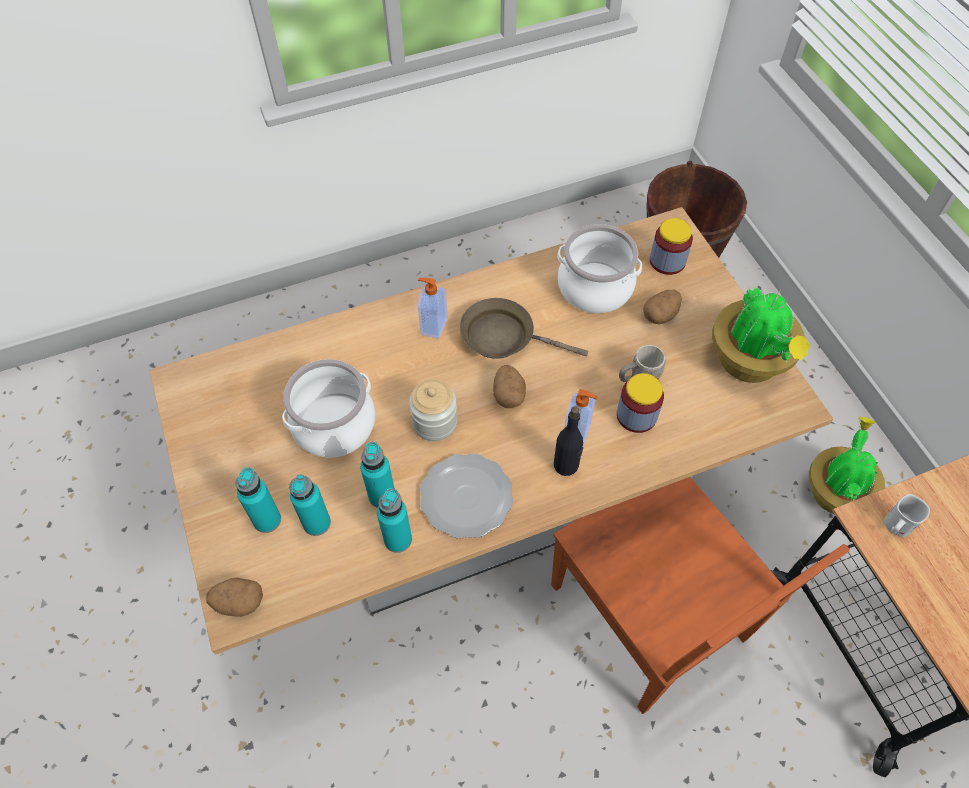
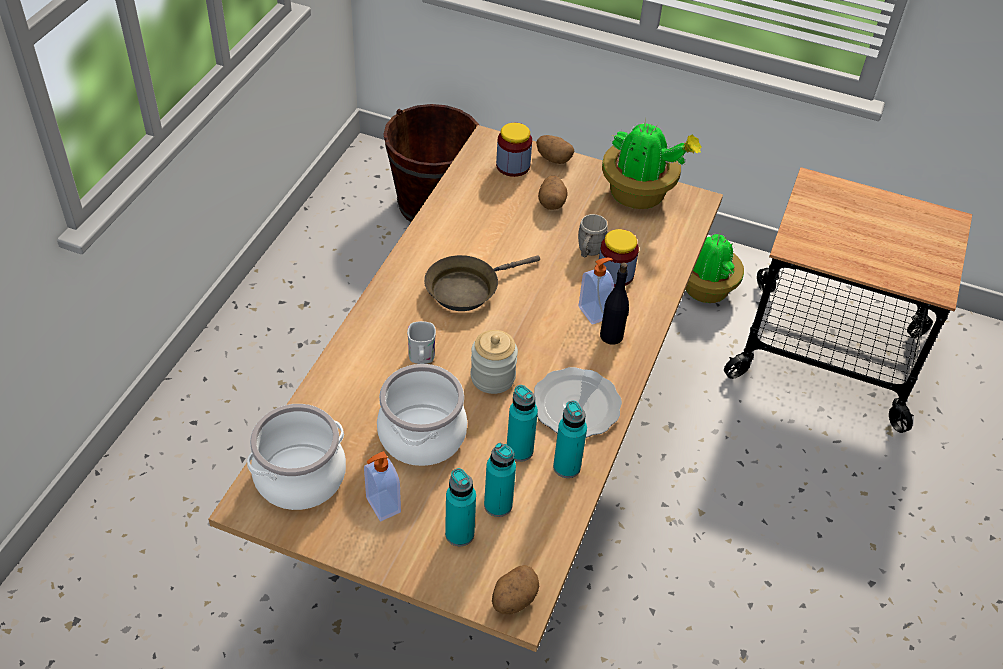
camera: 50 degrees left, 10 degrees down
soap dispenser [418,278,448,339] -> soap dispenser moved to [364,451,401,521]
potato [493,365,526,408] -> potato moved to [536,135,574,164]
brown chair [551,477,850,714] -> none
cooking pot [557,224,642,313] -> cooking pot moved to [247,404,346,510]
white mug [884,494,930,537] -> white mug moved to [407,321,436,364]

